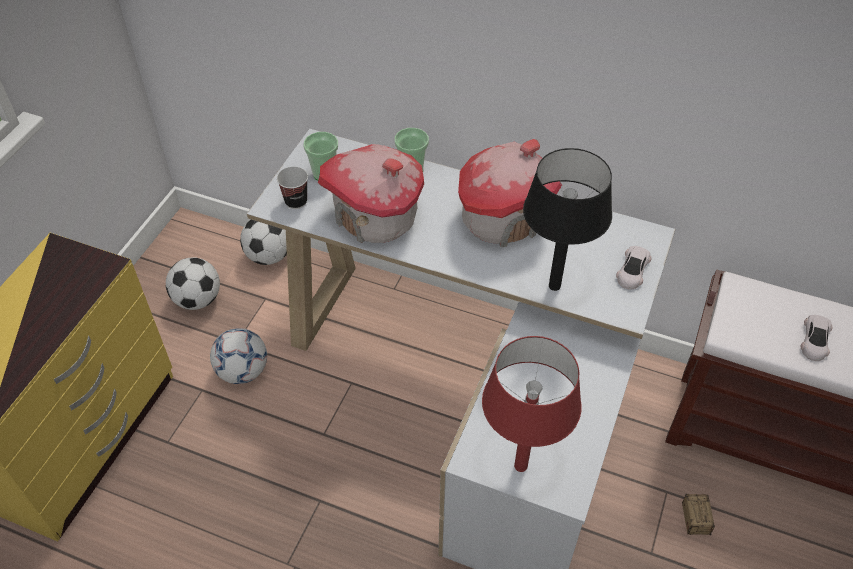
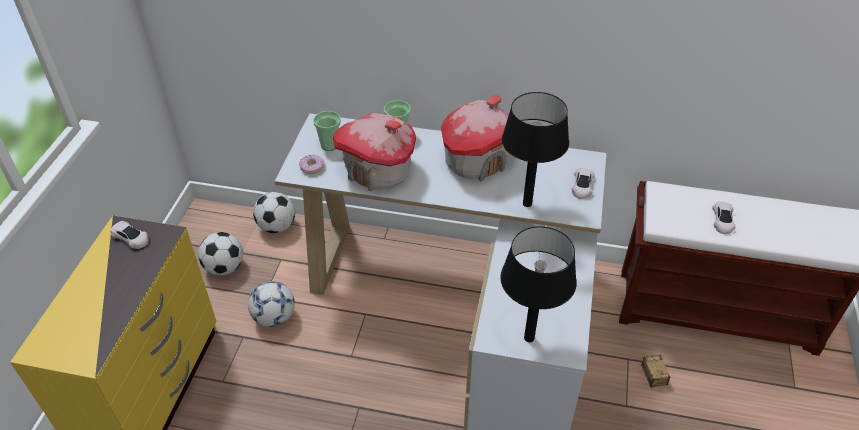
camera: 10 degrees left, 5 degrees down
cup [277,167,308,209] -> donut [299,154,324,174]
red table lamp [482,336,582,472] -> black table lamp [500,226,577,342]
none -> white toy car [110,221,149,249]

